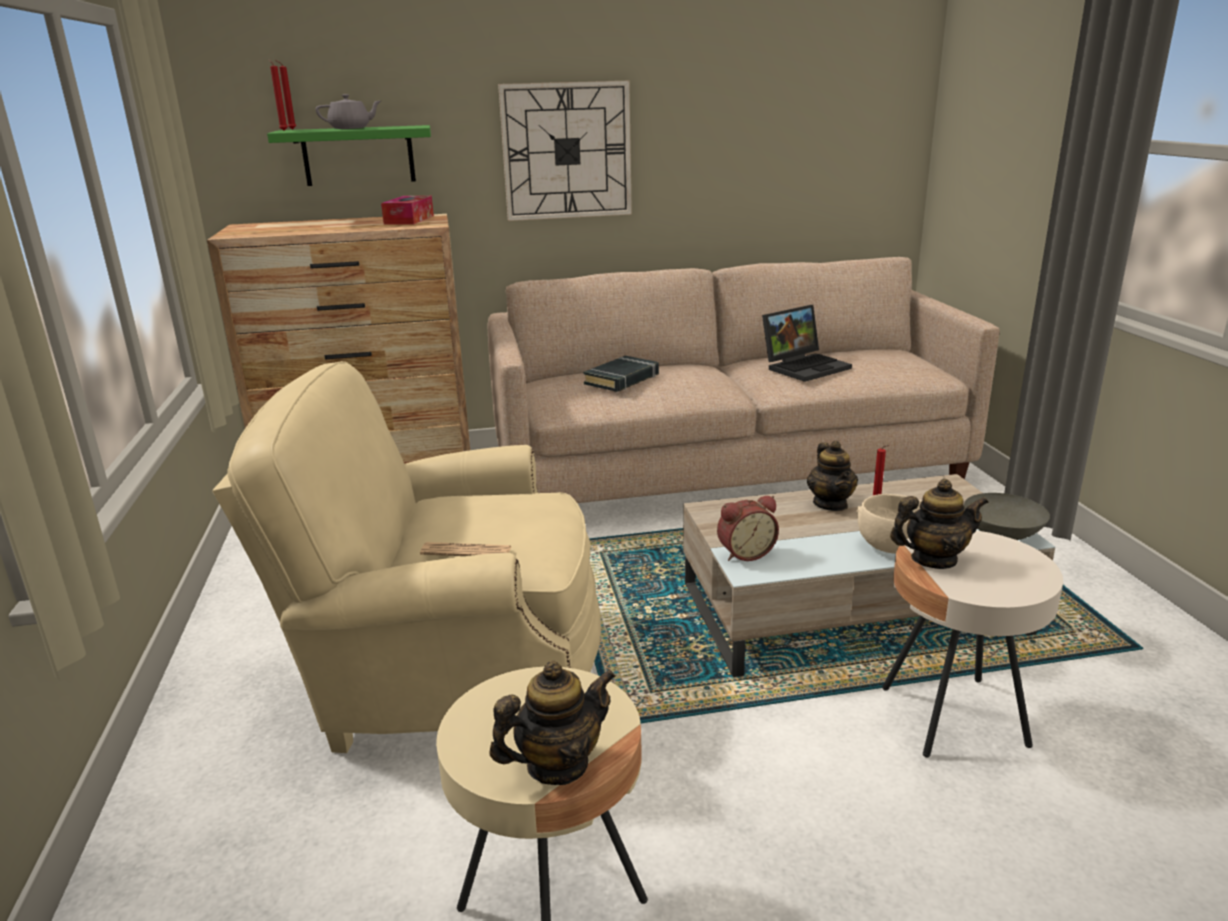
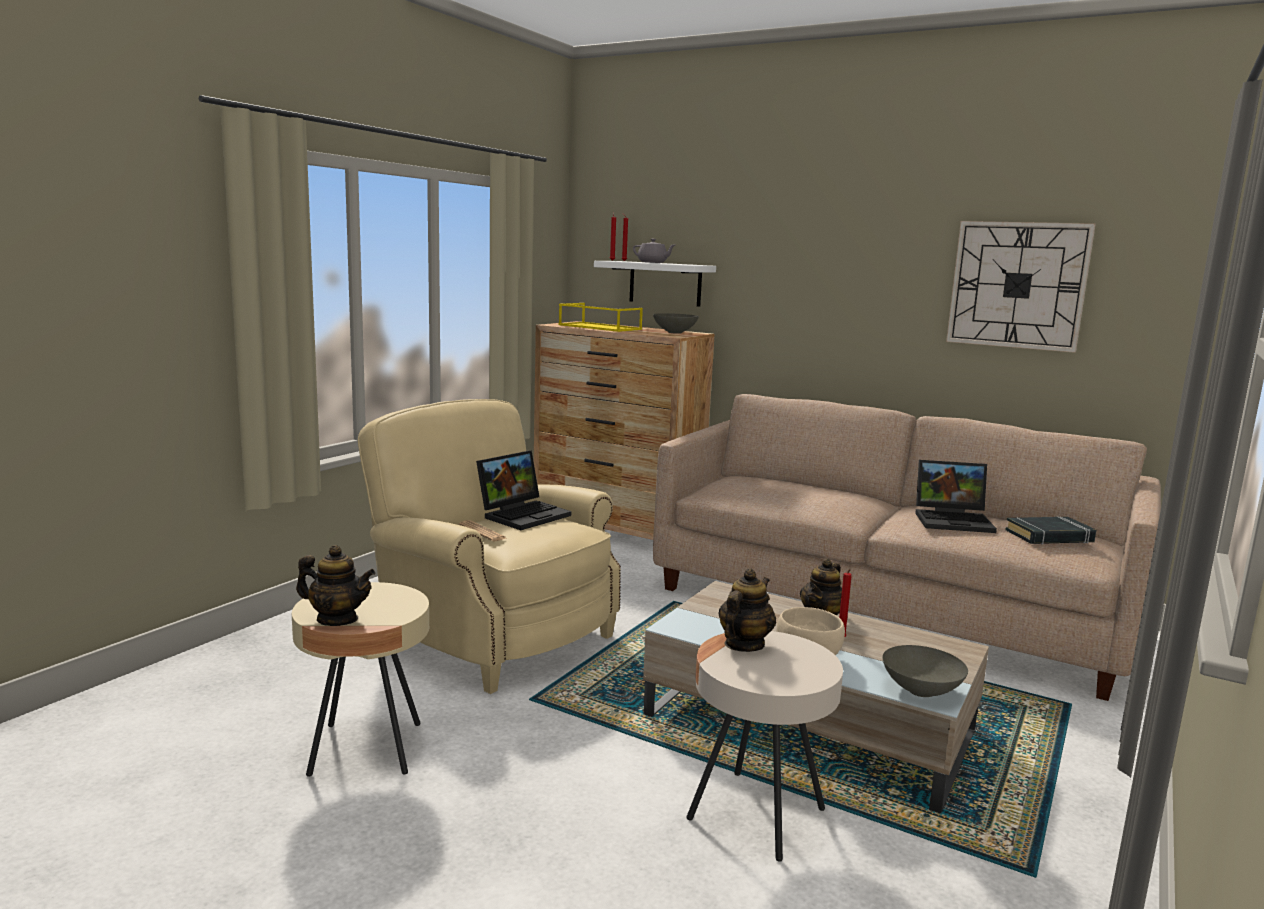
camera: 40 degrees right, 10 degrees down
green shelf [267,125,431,186] -> white shelf [594,261,716,307]
tissue box [381,196,434,225] -> grey bowl [653,313,699,334]
wall clock [498,81,632,221] -> wall clock moved to [946,221,1096,353]
black book [583,356,659,392] -> black book moved to [1005,517,1096,545]
alarm clock [717,496,779,561] -> none
teapot [890,479,989,569] -> teapot turned 90 degrees counterclockwise [718,568,776,652]
none -> laptop [476,450,571,530]
none -> yellow tray [558,303,643,332]

